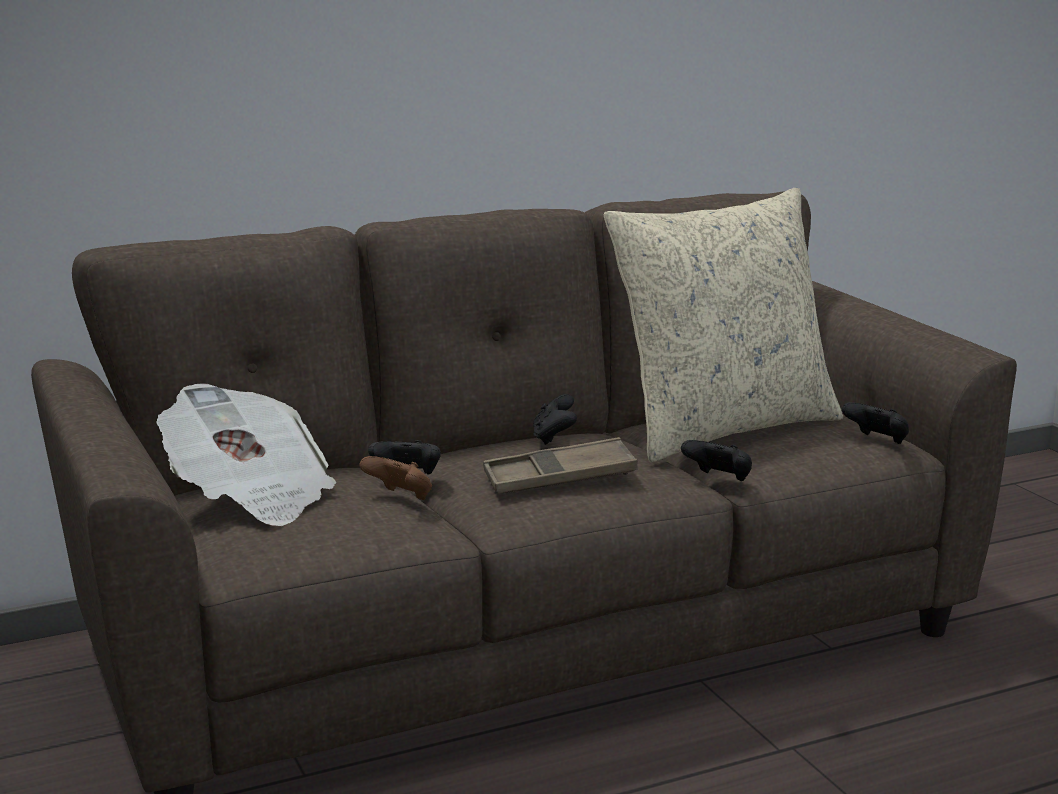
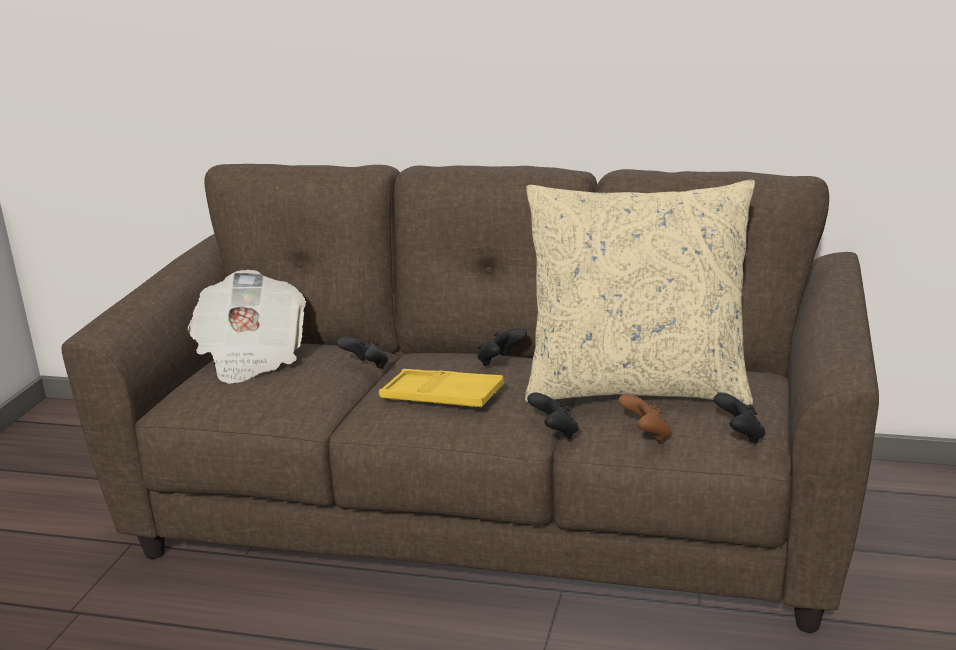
camera: 40 degrees right, 5 degrees up
brown game controller [359,456,432,500] -> brown game controller moved to [618,394,671,442]
brown tray [483,437,638,494] -> yellow tray [379,369,504,408]

